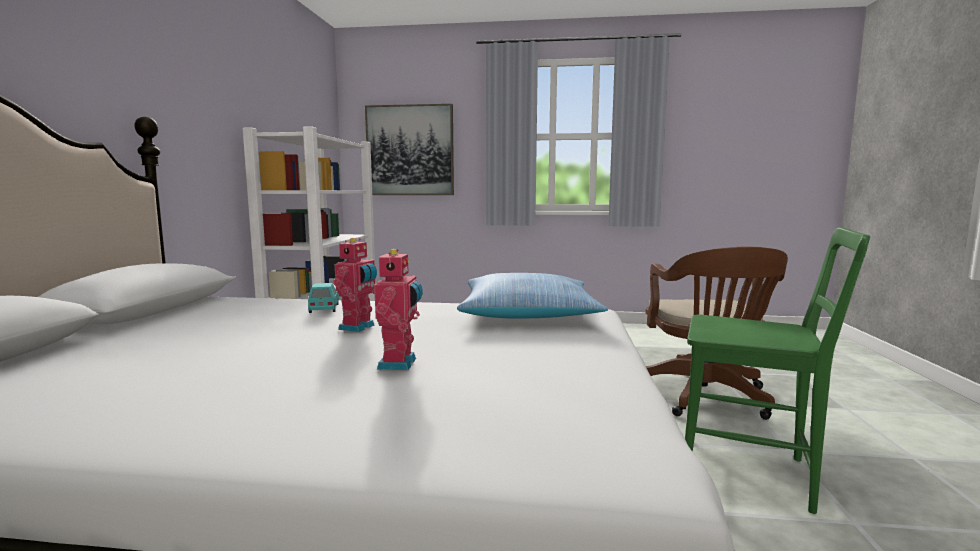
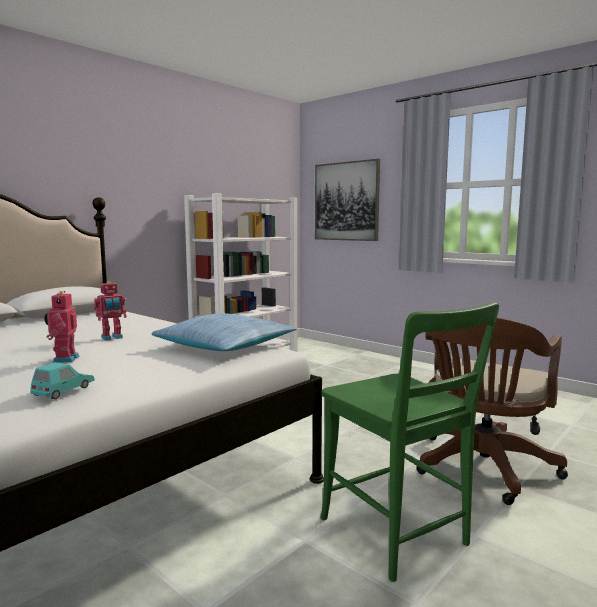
camera: 35 degrees right, 0 degrees up
turquoise toy car [308,283,339,313] -> turquoise toy car moved to [30,362,95,399]
toy robot [374,249,423,370] -> toy robot turned 135 degrees clockwise [44,291,80,363]

